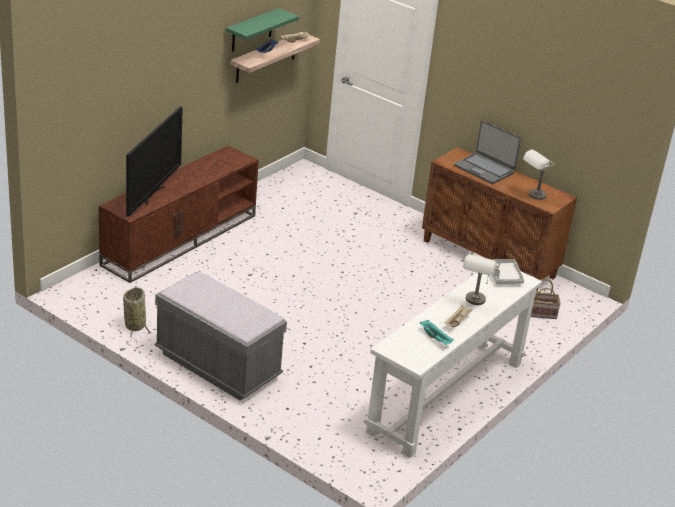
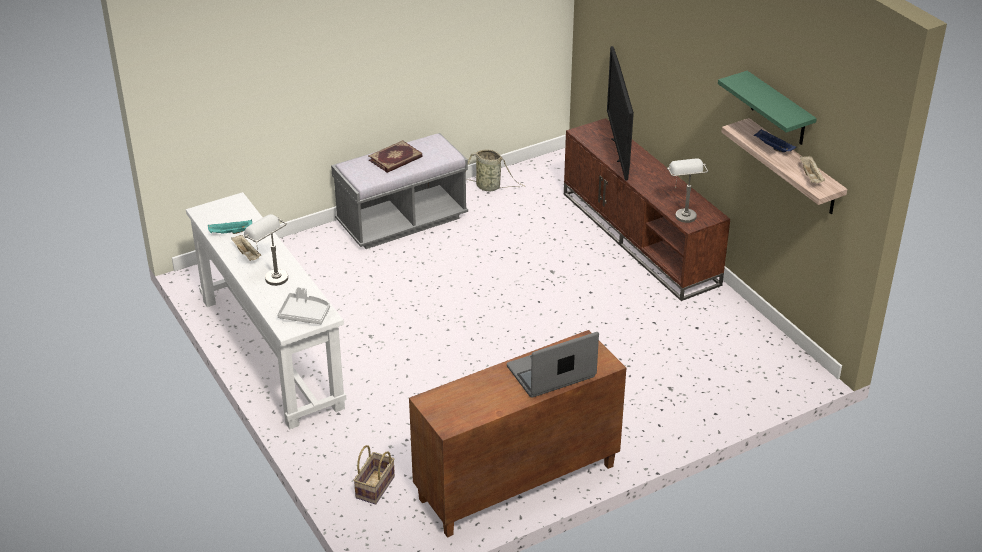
camera: 115 degrees right, 5 degrees up
television [126,106,183,217] -> television turned 45 degrees clockwise [607,46,634,180]
grey table lamp [523,150,555,200] -> grey table lamp moved to [667,159,708,223]
none -> book [369,140,423,173]

